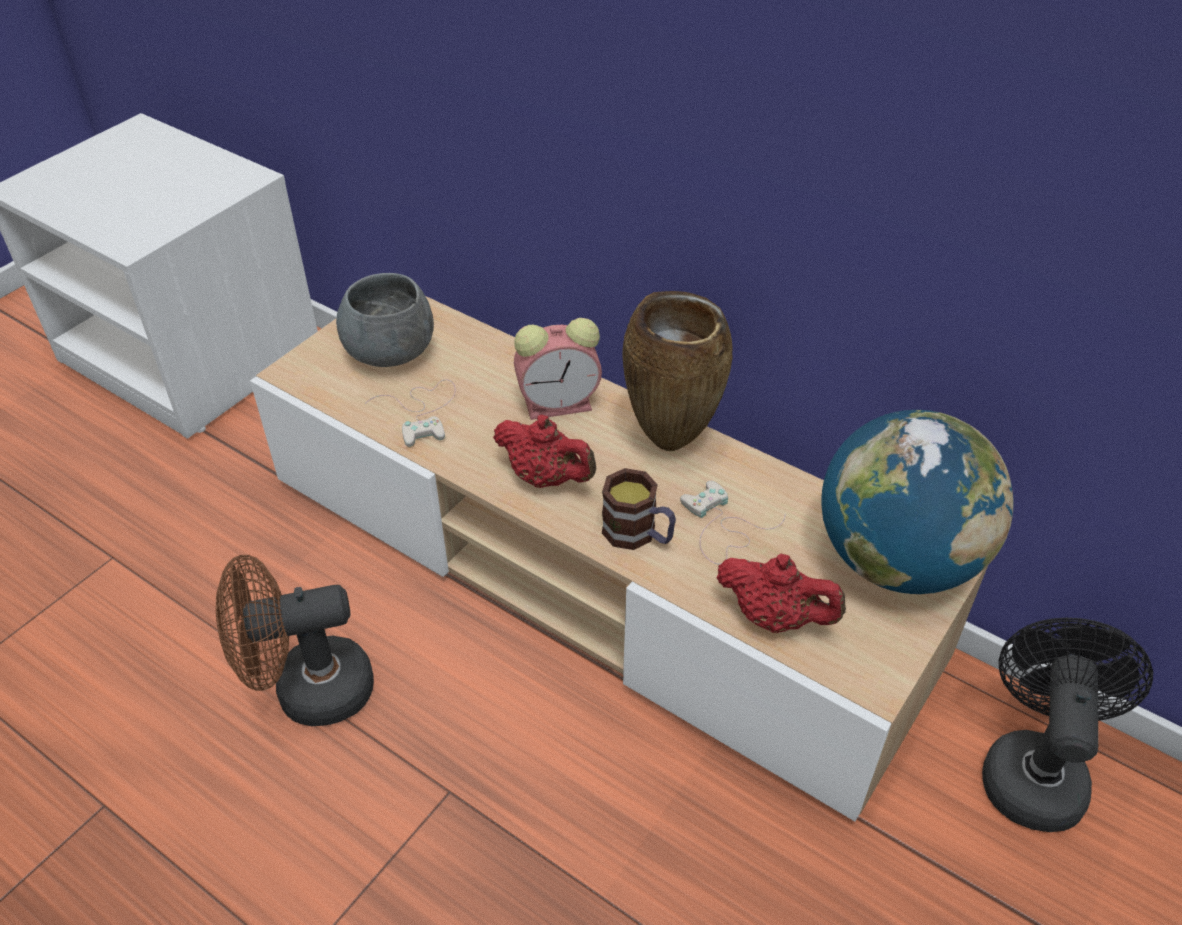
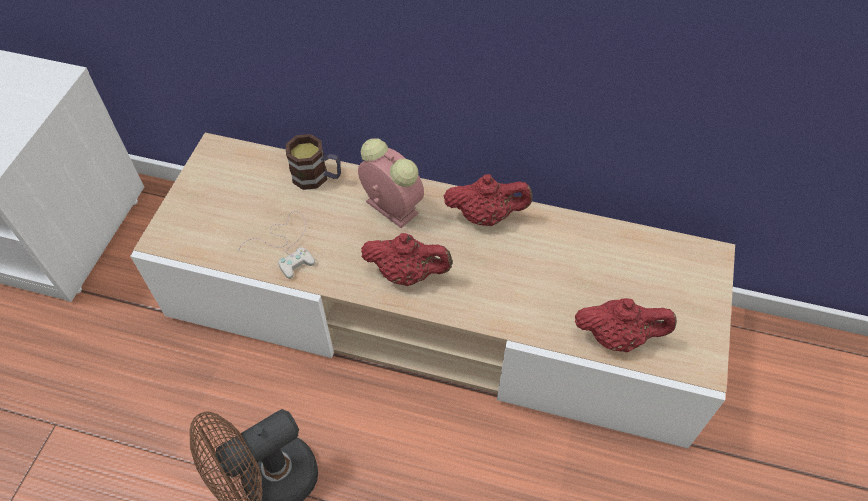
camera: 20 degrees left, 10 degrees up
grey bowl [336,273,434,367] -> none
alarm clock [514,318,602,420] -> alarm clock turned 105 degrees counterclockwise [358,138,424,228]
mug [602,468,676,550] -> mug moved to [286,134,341,190]
brown vase [622,291,733,451] -> red teapot [444,174,533,226]
white game controller [680,481,786,564] -> none
globe [822,410,1014,594] -> none
black fan [982,618,1153,832] -> none

